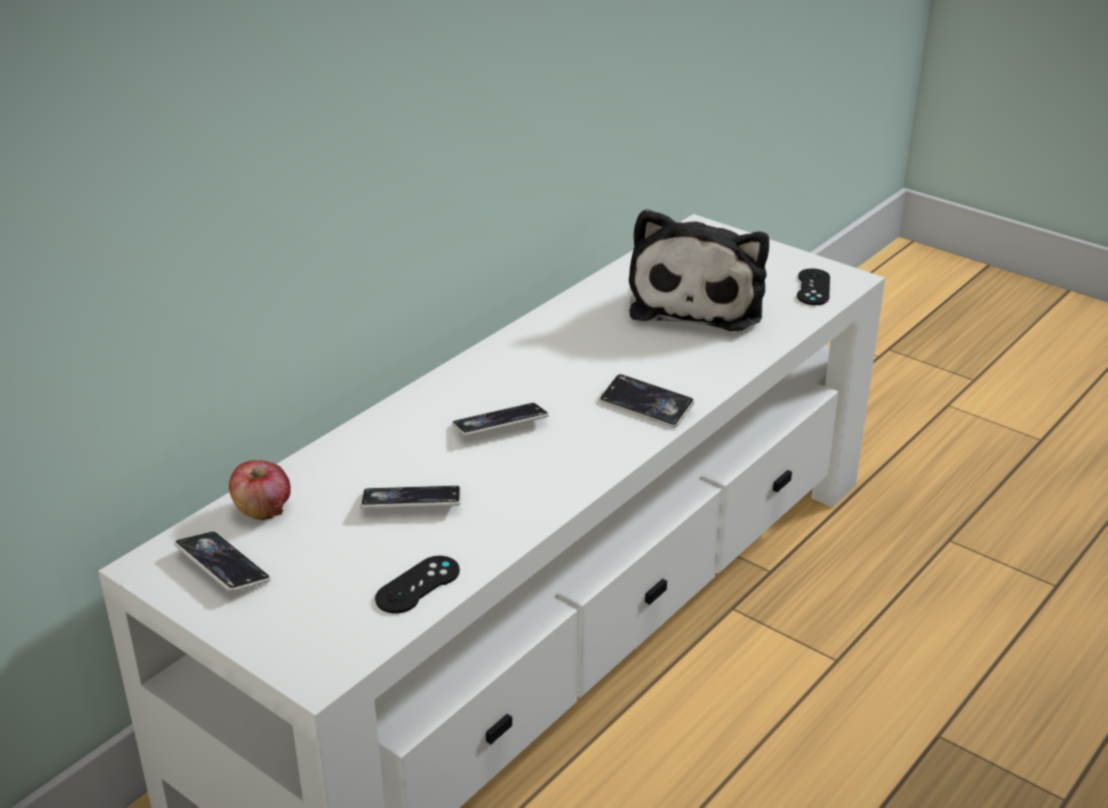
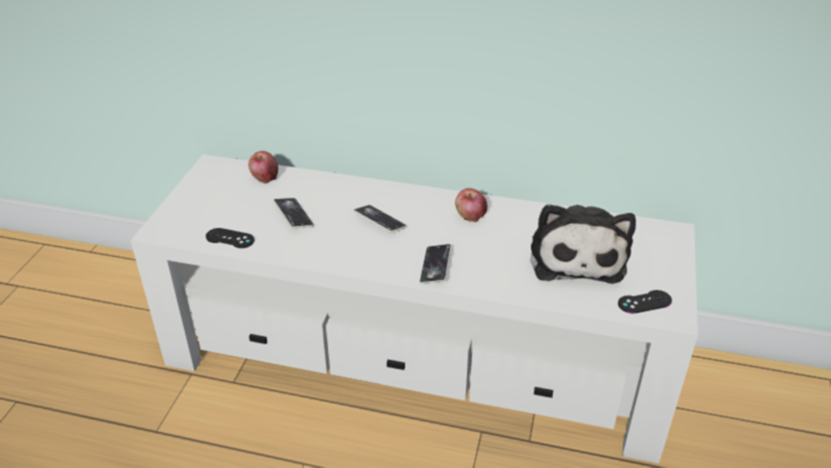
camera: 65 degrees right, 5 degrees up
phone [174,532,271,592] -> none
plush toy [629,209,769,331] -> plush toy turned 75 degrees counterclockwise [530,204,636,284]
none -> apple [455,188,487,222]

